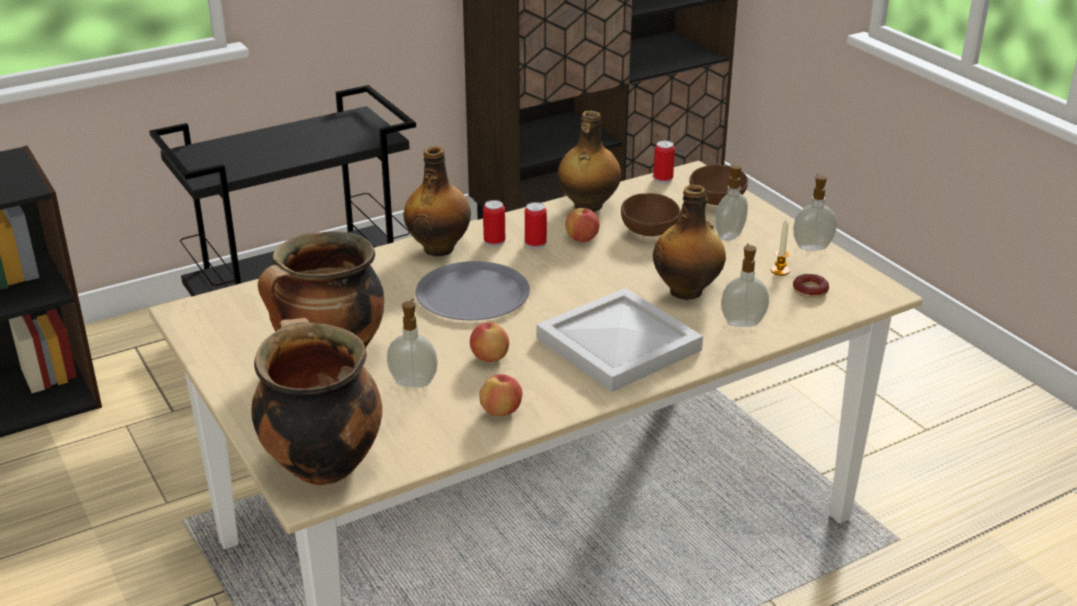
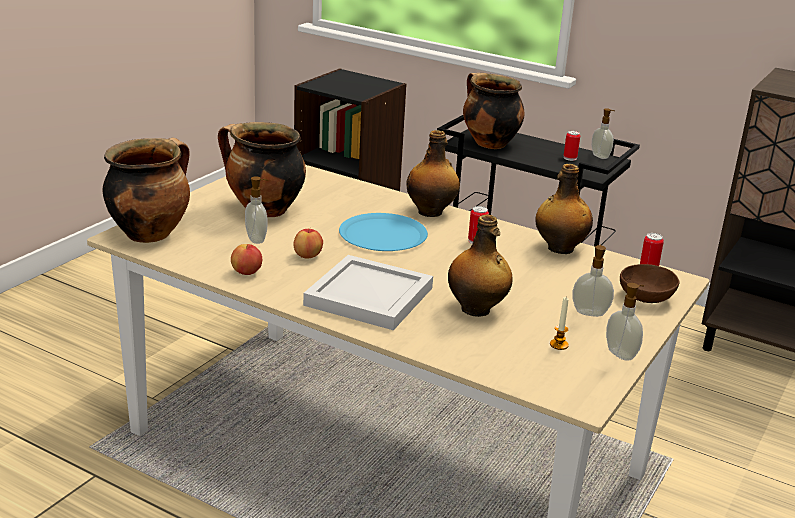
camera: 60 degrees right, 5 degrees down
grey plate [416,261,530,320] -> blue plate [339,213,428,251]
can [483,200,505,247] -> can moved to [564,131,580,161]
apple [565,208,599,242] -> none
brown bowl [621,193,681,236] -> none
soap dispenser [721,243,769,327] -> soap dispenser moved to [592,108,614,159]
donut [793,274,829,298] -> none
none -> cooking pot [463,73,524,149]

